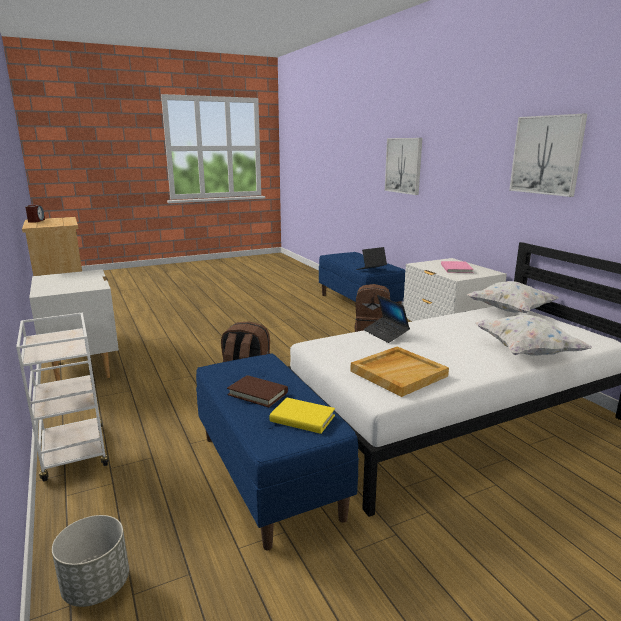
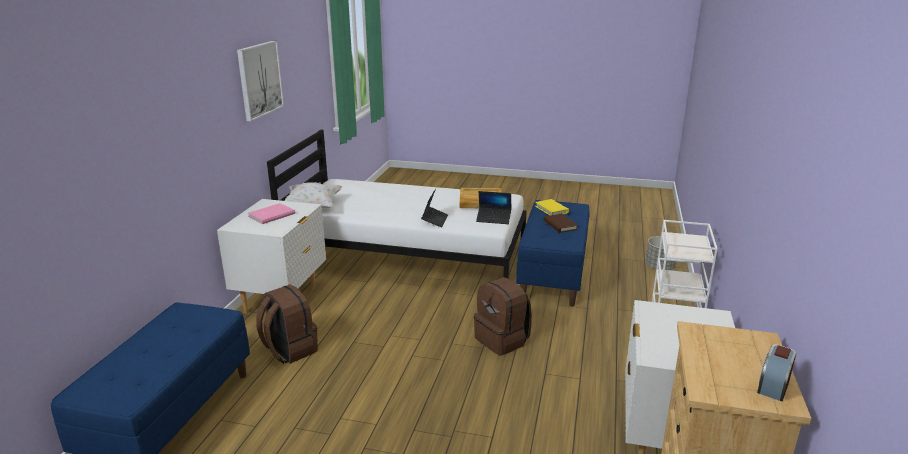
camera: 140 degrees left, 5 degrees up
laptop [356,247,387,270] -> laptop moved to [476,191,511,224]
picture [385,138,422,195] -> none
white pillow [476,315,592,355] -> none

